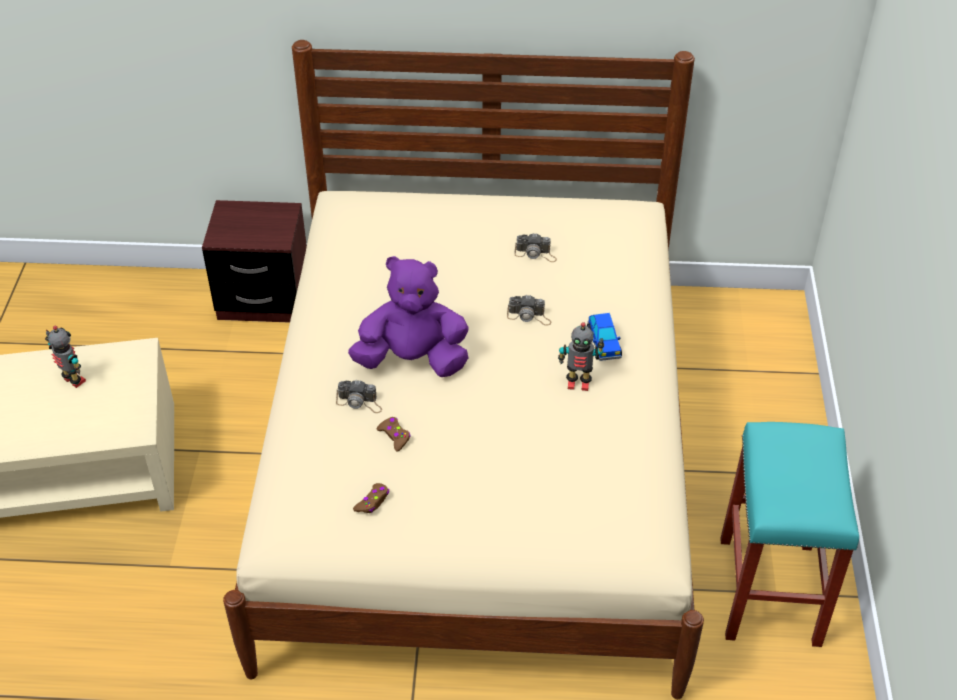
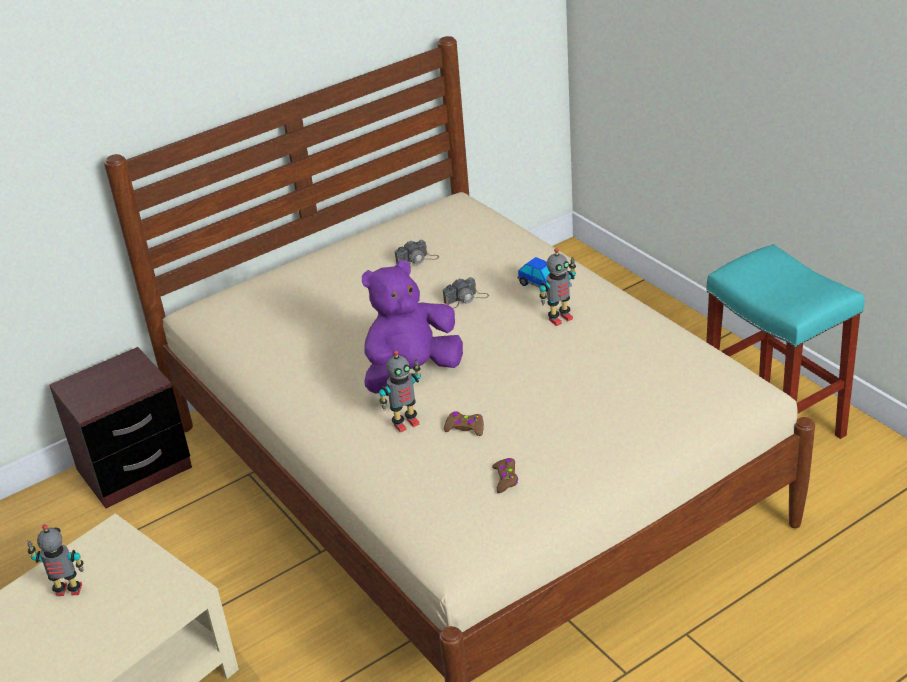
camera: 35 degrees left, 10 degrees down
camera [336,380,382,413] -> toy robot [379,351,421,433]

